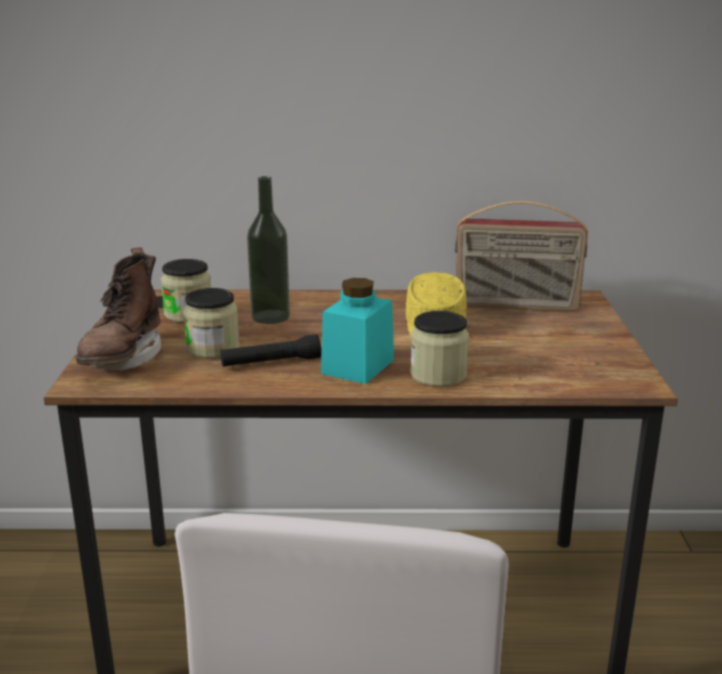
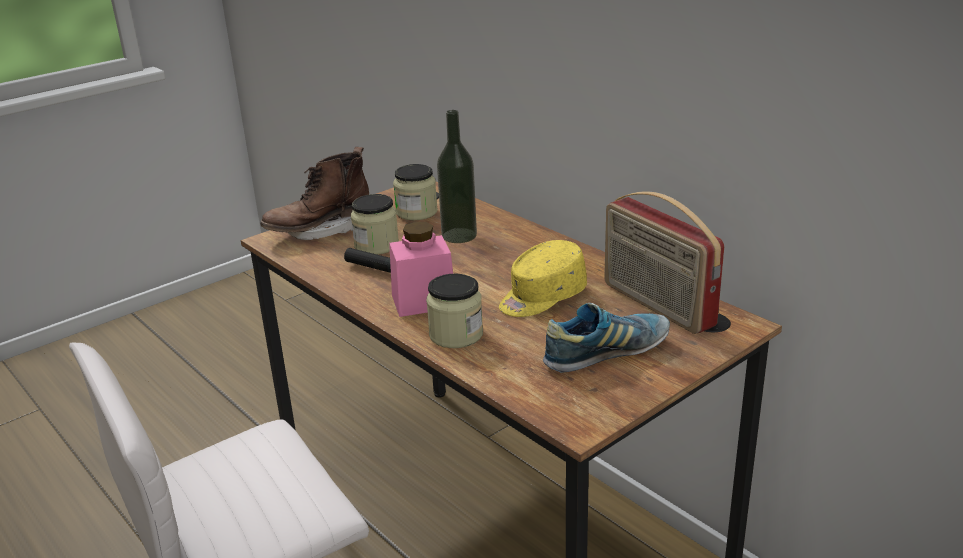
camera: 50 degrees right, 5 degrees up
turquoise jar [321,278,394,384] -> pink jar [389,222,453,317]
none -> shoe [543,303,670,373]

